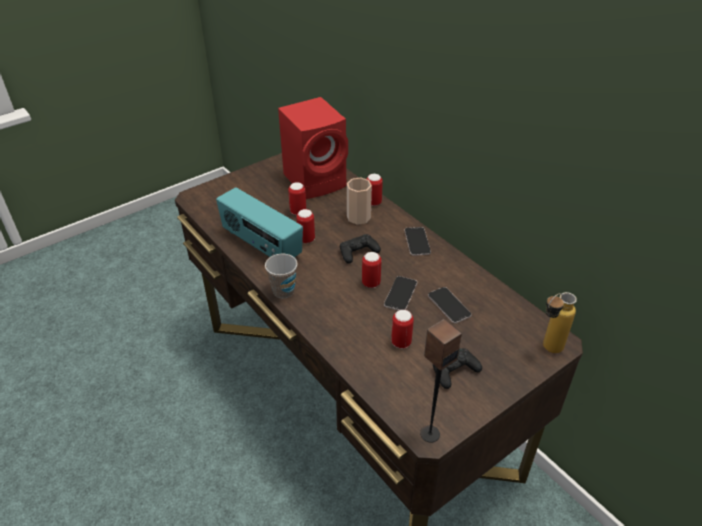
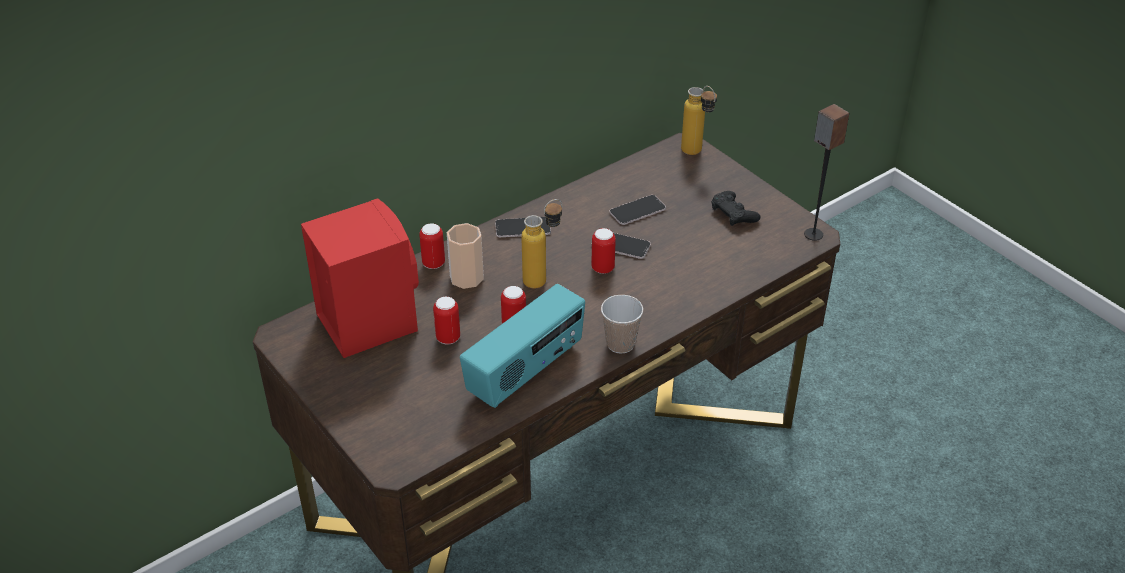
camera: 90 degrees left, 0 degrees up
black game controller [340,234,381,264] -> bottle [521,199,562,288]
can [391,310,414,349] -> none

